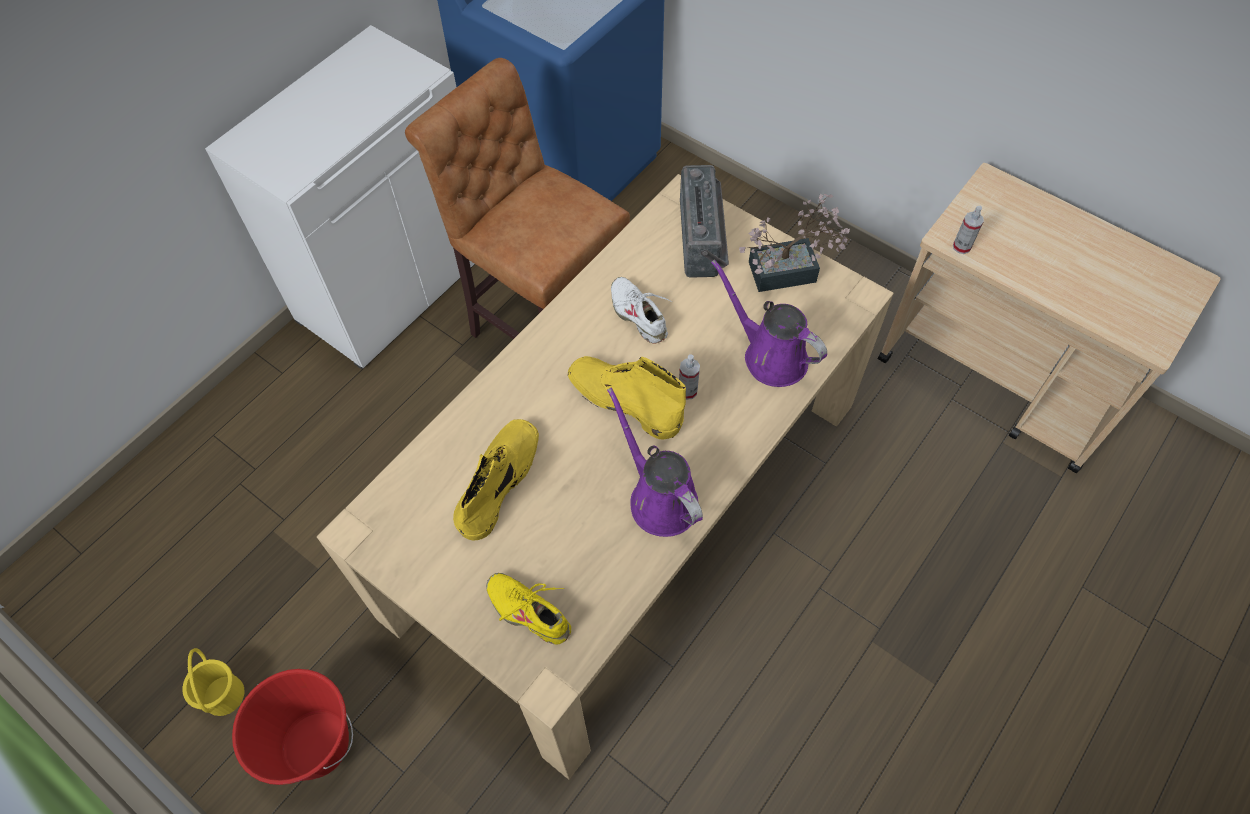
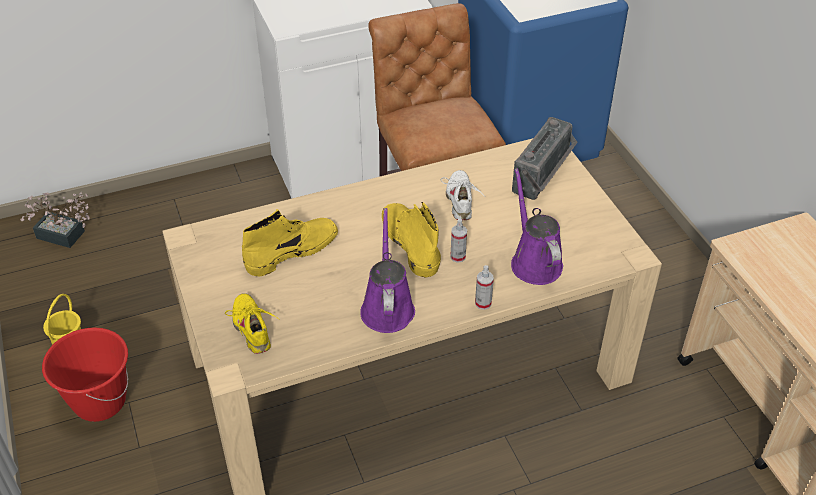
camera: 30 degrees right, 15 degrees down
potted plant [739,193,850,292] -> potted plant moved to [20,192,89,248]
spray bottle [953,206,984,254] -> spray bottle moved to [475,265,494,310]

